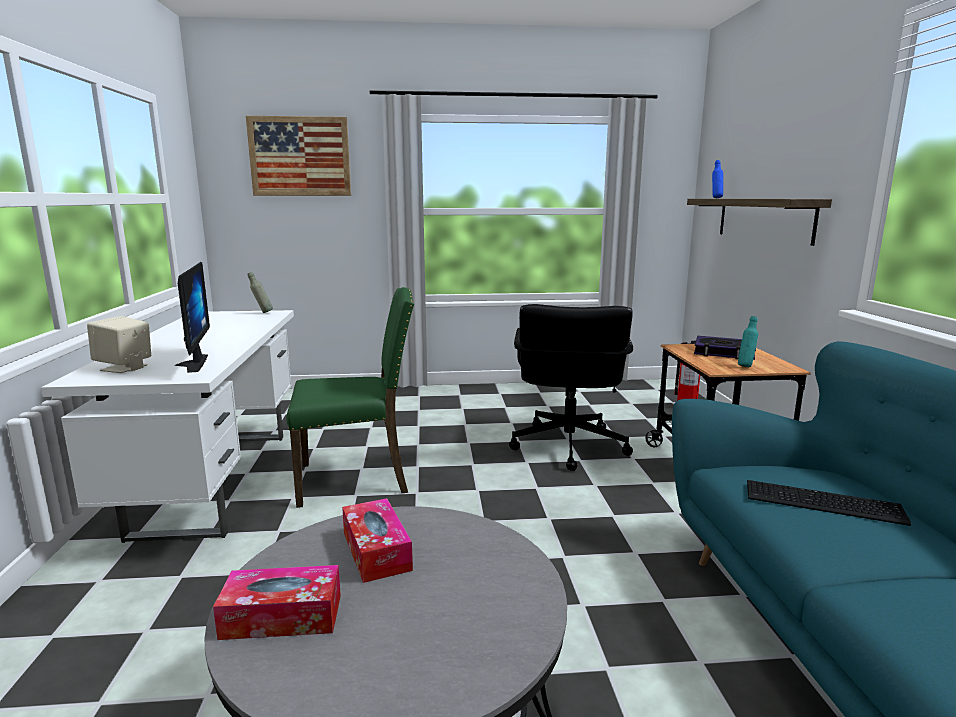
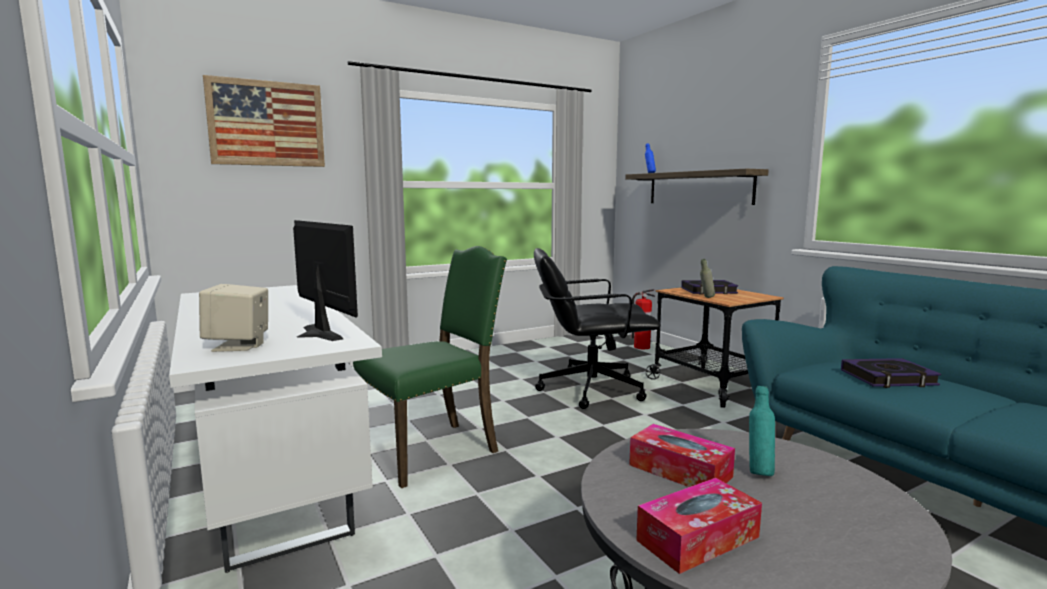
camera: 25 degrees left, 5 degrees down
grey bottle [247,272,273,313] -> grey bottle moved to [700,259,715,298]
black office chair [509,304,633,471] -> black office chair turned 105 degrees clockwise [534,248,661,409]
turquoise bottle [738,316,758,367] -> turquoise bottle moved to [749,386,775,476]
keyboard [747,480,911,526] -> book [841,358,941,388]

